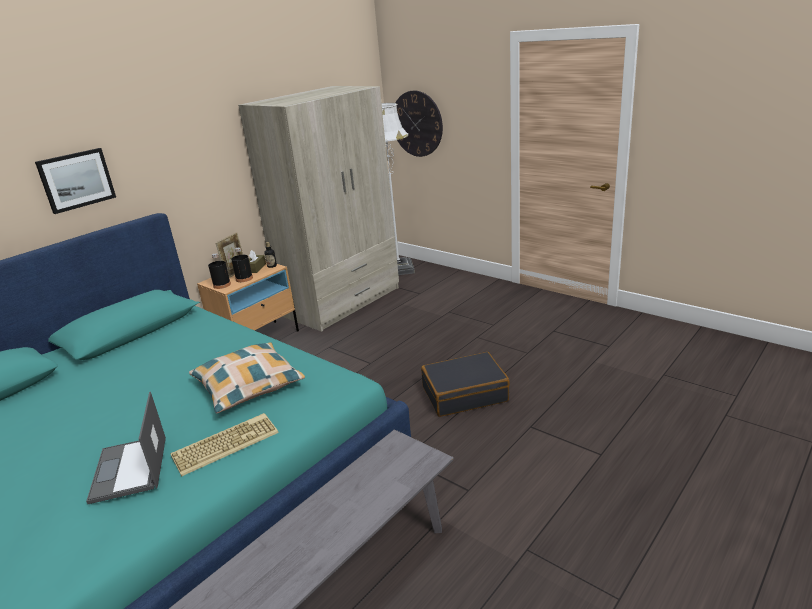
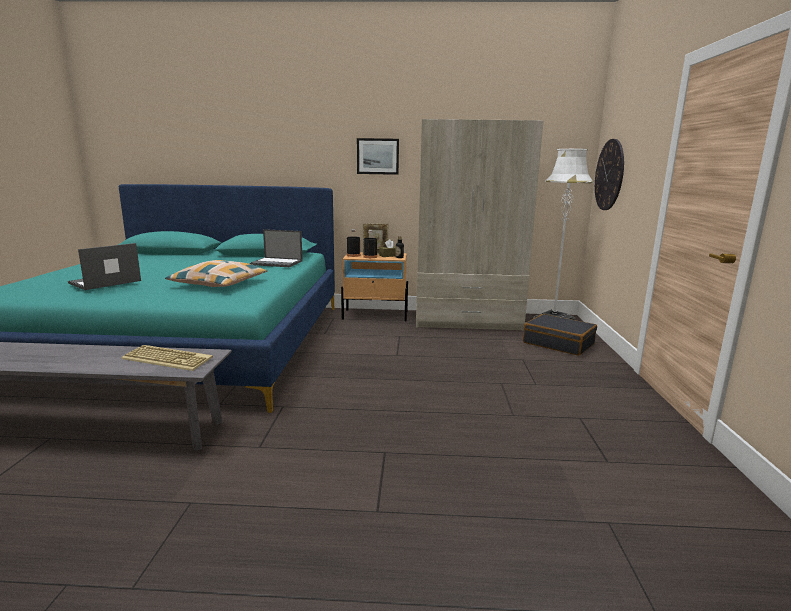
camera: 50 degrees right, 10 degrees down
picture [35,148,116,214] -> picture moved to [357,138,399,175]
keyboard [170,413,279,476] -> keyboard moved to [121,345,213,371]
black suitcase [421,352,510,417] -> black suitcase moved to [523,314,597,356]
none -> laptop [250,229,303,267]

